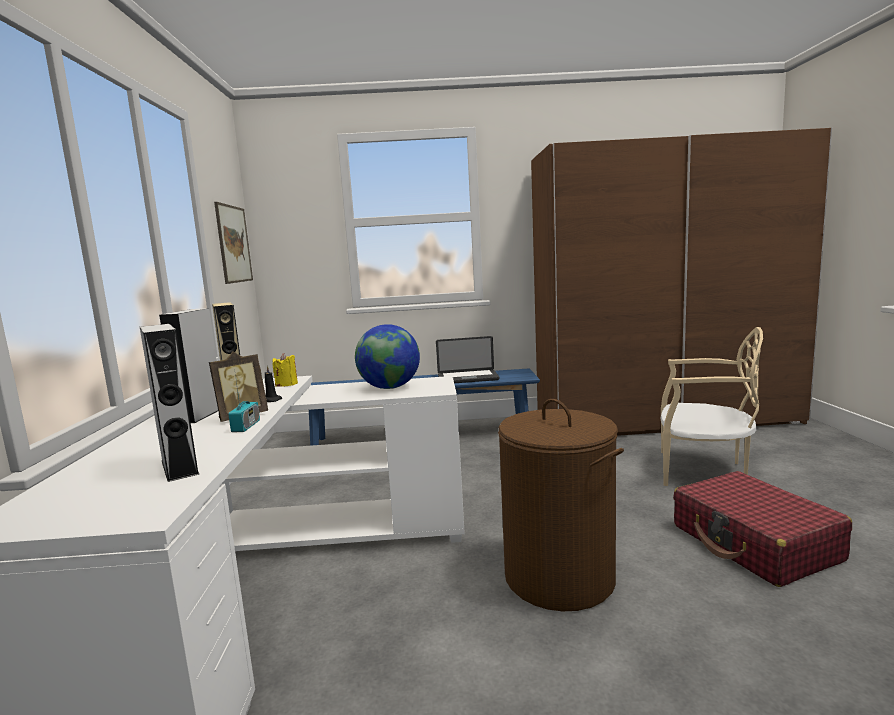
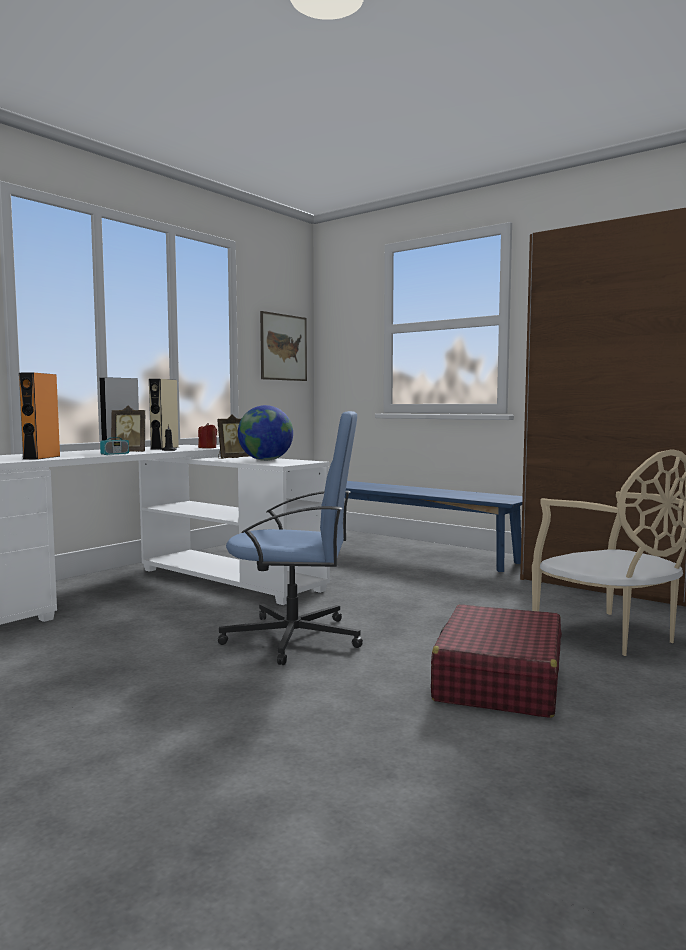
camera: 40 degrees right, 5 degrees down
grey speaker [140,324,199,482] -> orange speaker [19,373,61,460]
yellow candle [273,353,298,387] -> red candle [198,423,217,448]
laptop [436,336,500,383] -> none
brown laundry basket [498,399,624,611] -> blue office chair [218,411,363,665]
none -> picture frame [217,415,249,459]

